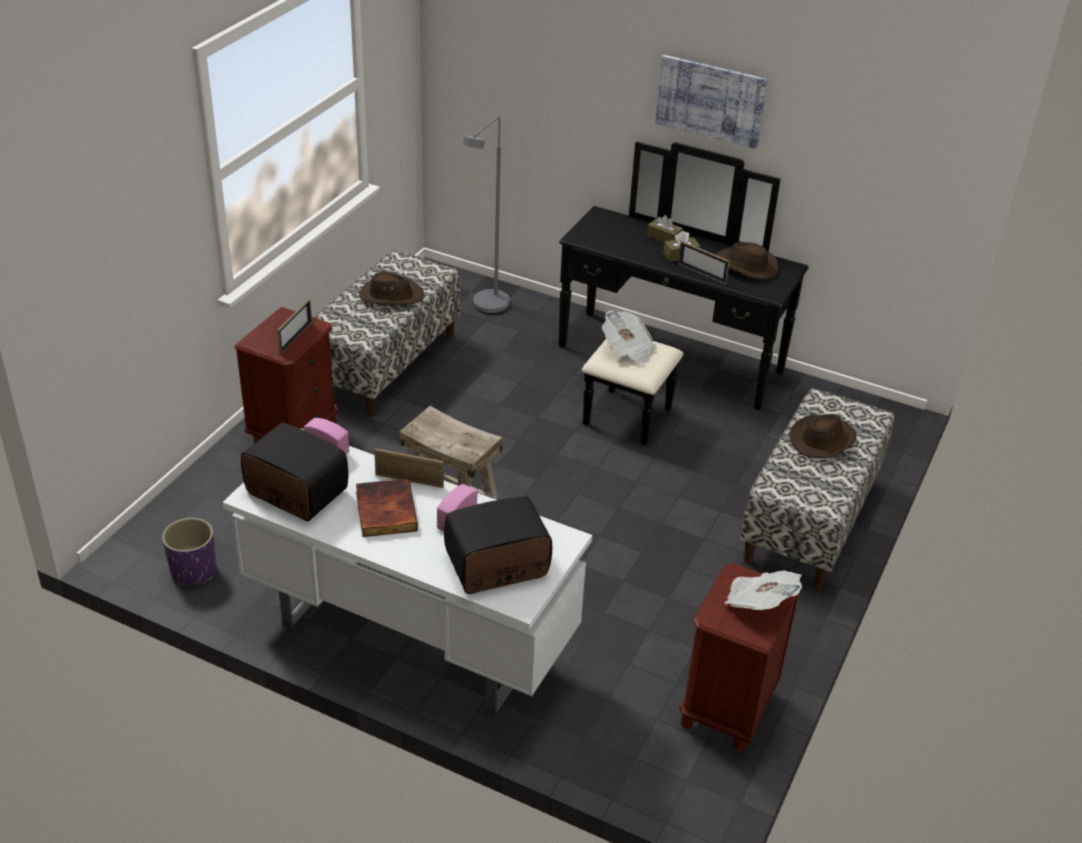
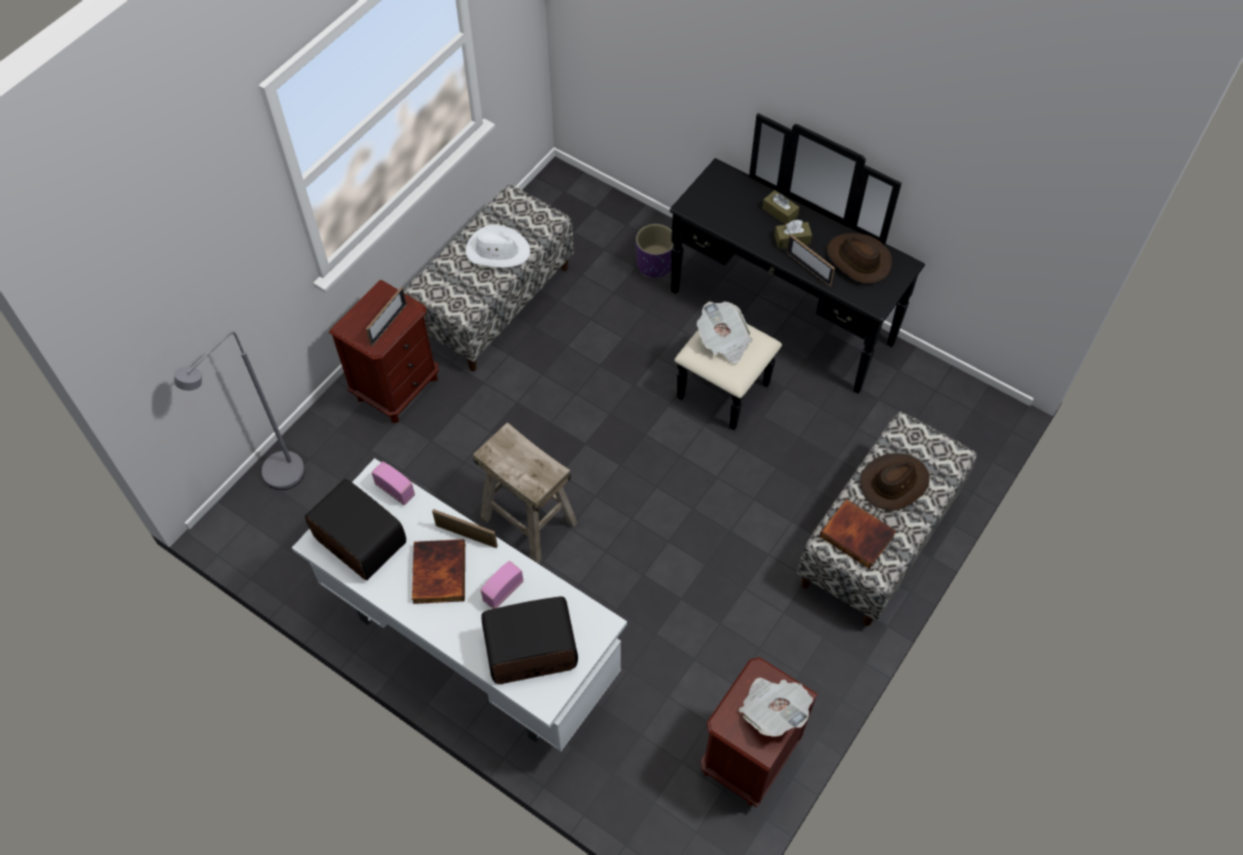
camera: 10 degrees right, 20 degrees up
purple planter [162,518,216,585] -> purple planter moved to [636,224,673,278]
brown hat [359,272,424,305] -> white hat [465,225,530,268]
grey floor lamp [462,117,510,314] -> grey floor lamp moved to [174,331,305,490]
picture [655,55,768,149] -> none
none -> book [820,499,896,569]

